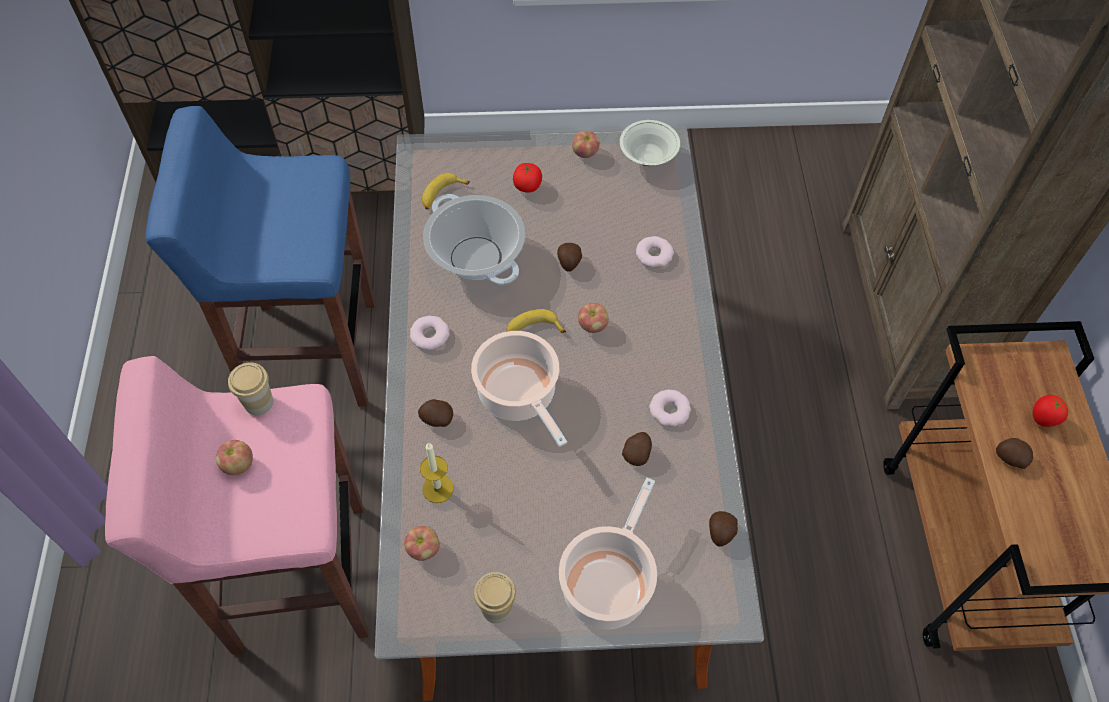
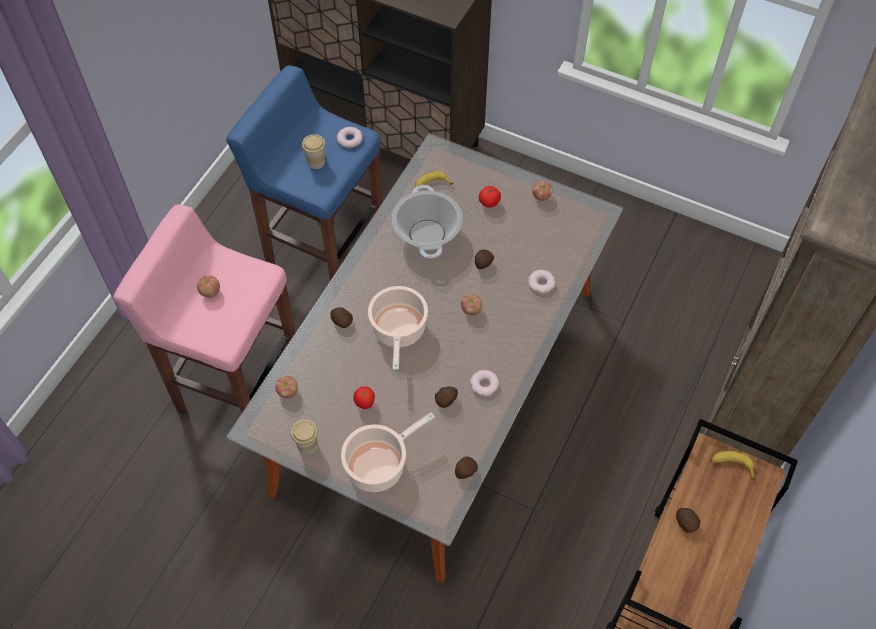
camera: 30 degrees right, 0 degrees up
cup [228,362,273,415] -> cup moved to [302,134,326,169]
donut [410,315,450,350] -> donut moved to [337,127,363,148]
candle [420,443,454,503] -> none
banana [506,309,566,333] -> banana moved to [711,451,755,479]
white bowl [620,120,680,166] -> none
tomato [1033,395,1068,427] -> tomato moved to [354,386,375,409]

